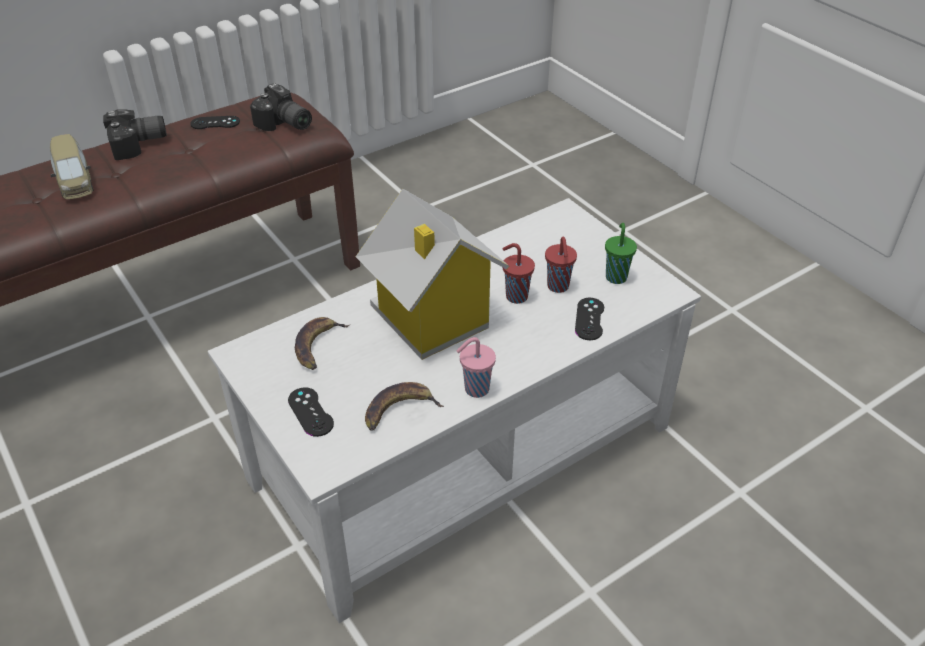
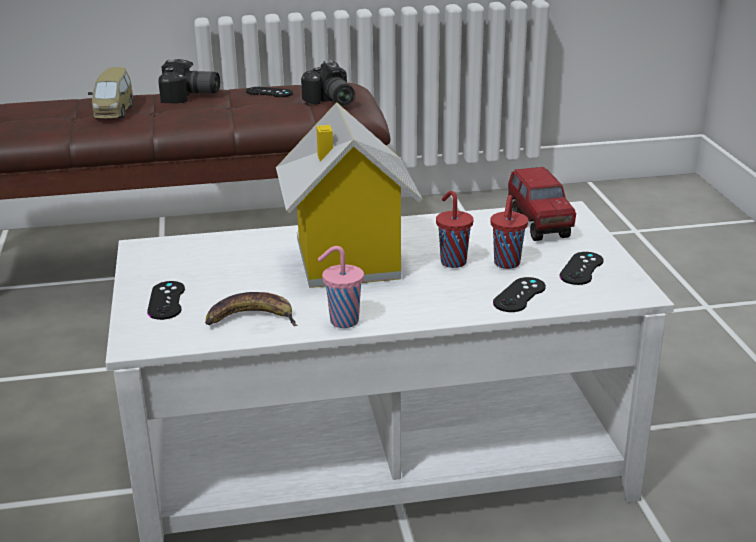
camera: 25 degrees right, 15 degrees down
banana [295,317,350,370] -> none
green cup [605,223,637,284] -> black game controller [559,252,604,285]
none -> toy truck [508,167,576,241]

